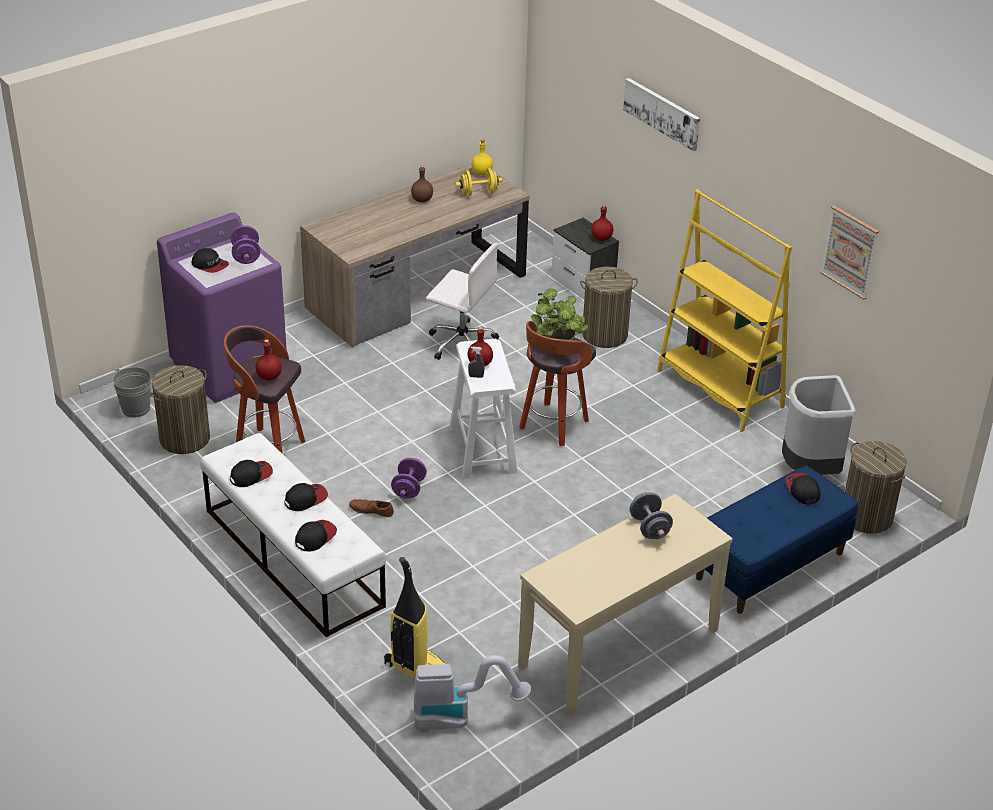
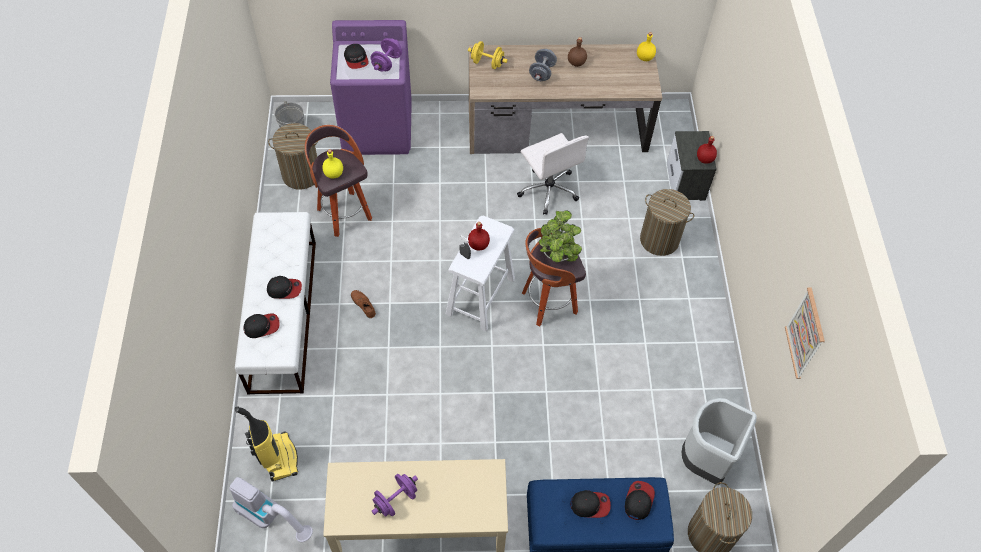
camera: 35 degrees right, 20 degrees up
cap [230,460,273,487] -> cap moved to [571,490,611,518]
red bottle [256,340,282,381] -> yellow bottle [322,149,343,178]
purple dumbbell [391,458,427,498] -> purple dumbbell moved to [372,474,418,517]
yellow dumbbell [455,168,502,196] -> yellow dumbbell moved to [468,41,507,69]
picture [623,78,700,151] -> none
grey dumbbell [630,492,673,539] -> grey dumbbell moved to [529,49,557,81]
yellow bookcase [657,189,792,432] -> none

